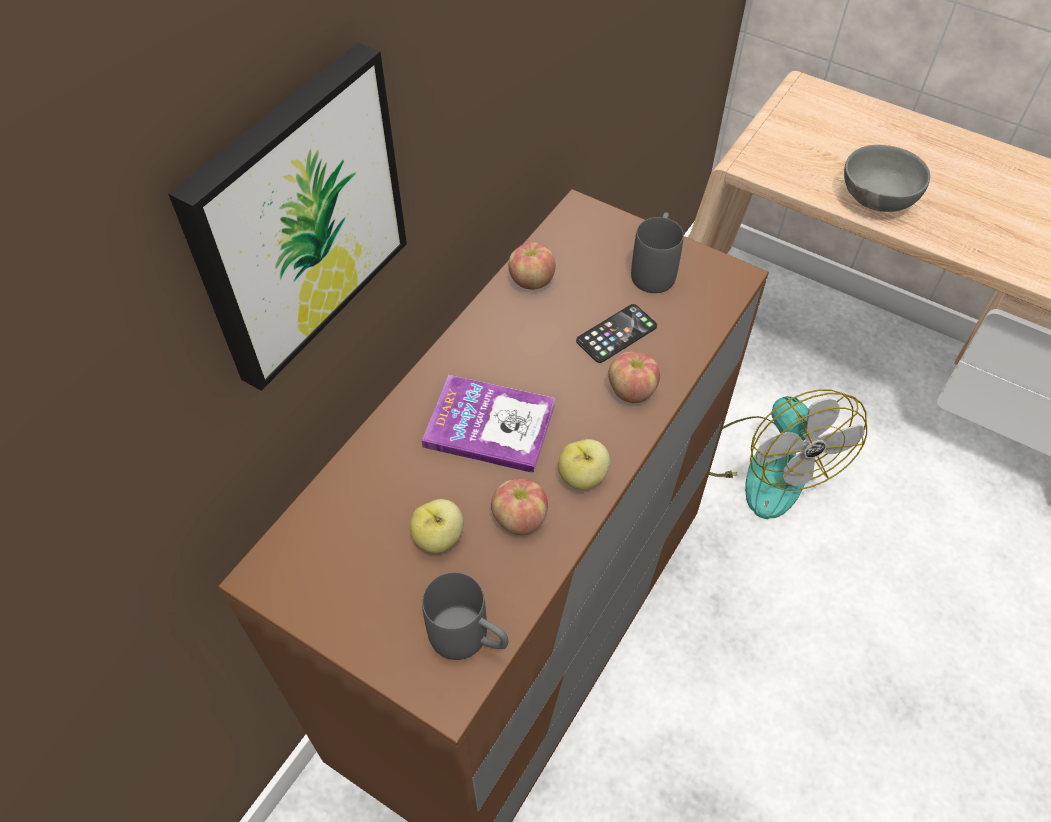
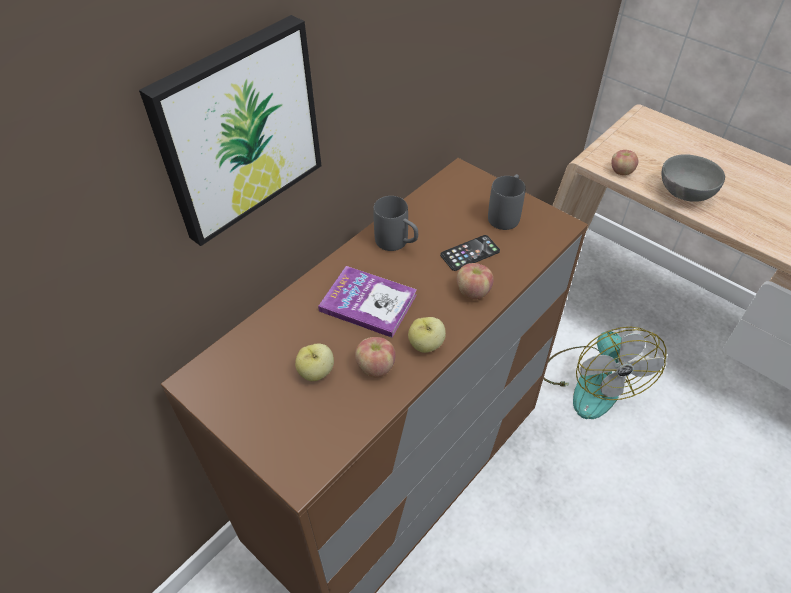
camera: 10 degrees right, 5 degrees down
grey mug [422,572,509,660] -> grey mug moved to [373,196,418,251]
apple [509,242,556,290] -> apple moved to [611,150,638,175]

